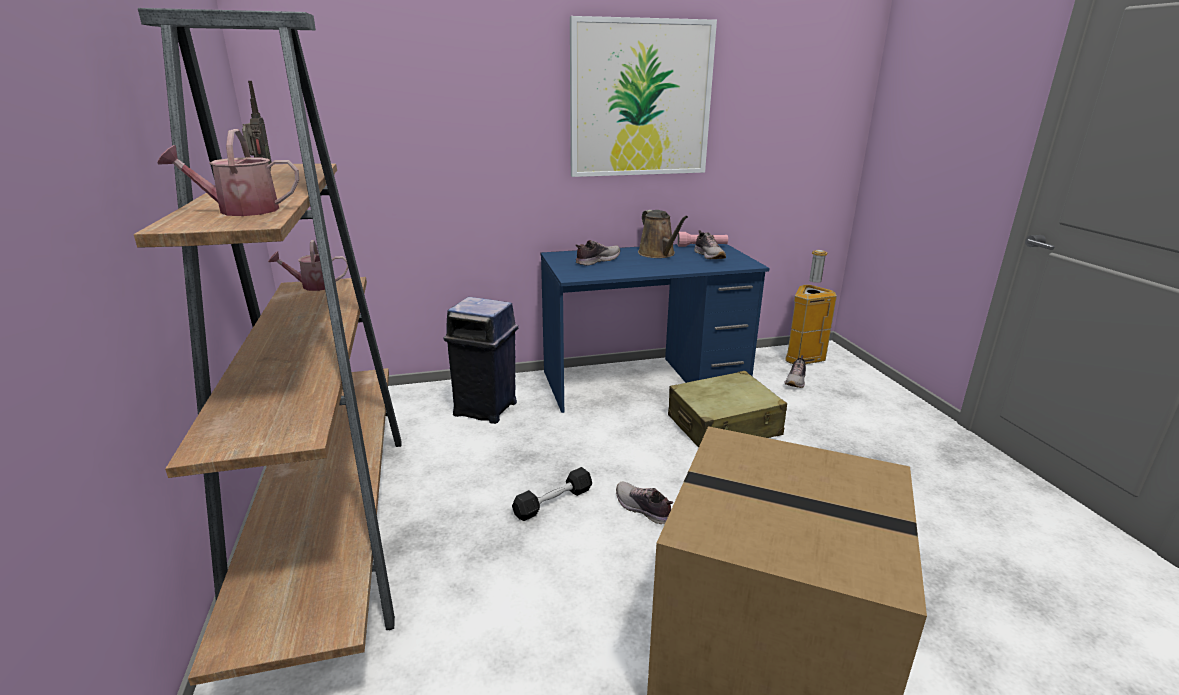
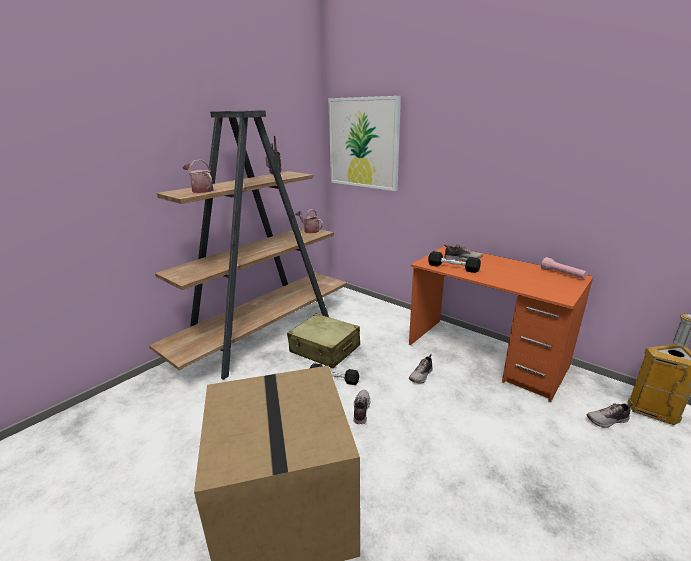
camera: 55 degrees right, 0 degrees up
blue trash can [444,297,518,424] -> none
blue desk [541,244,769,413] -> orange desk [409,245,593,402]
picture [570,16,717,177] -> picture moved to [328,96,401,191]
brown watering can [638,210,688,258] -> none
beige suitcase [668,371,787,448] -> beige suitcase moved to [287,314,360,368]
shoe [694,230,726,259] -> shoe moved to [409,354,433,384]
none -> black dumbbell [428,251,481,273]

